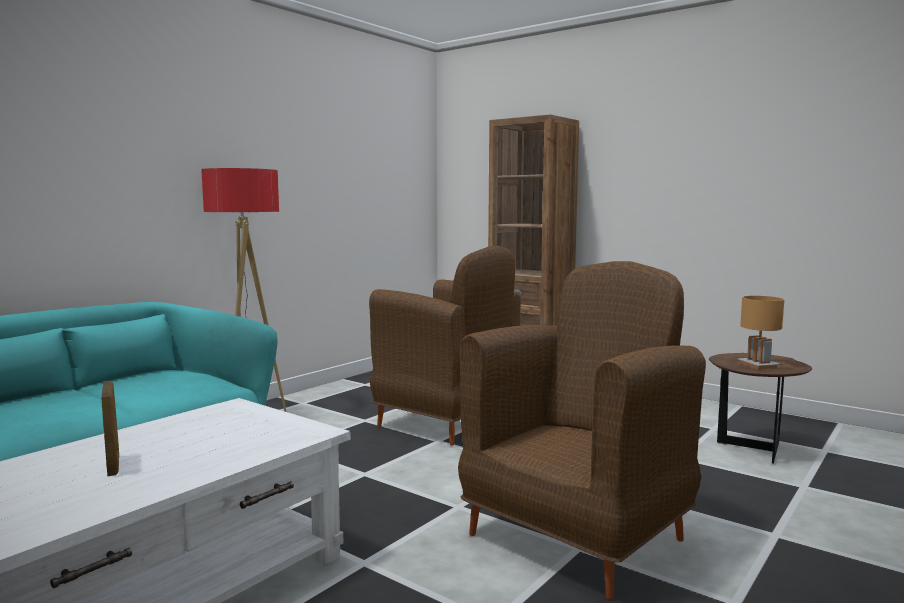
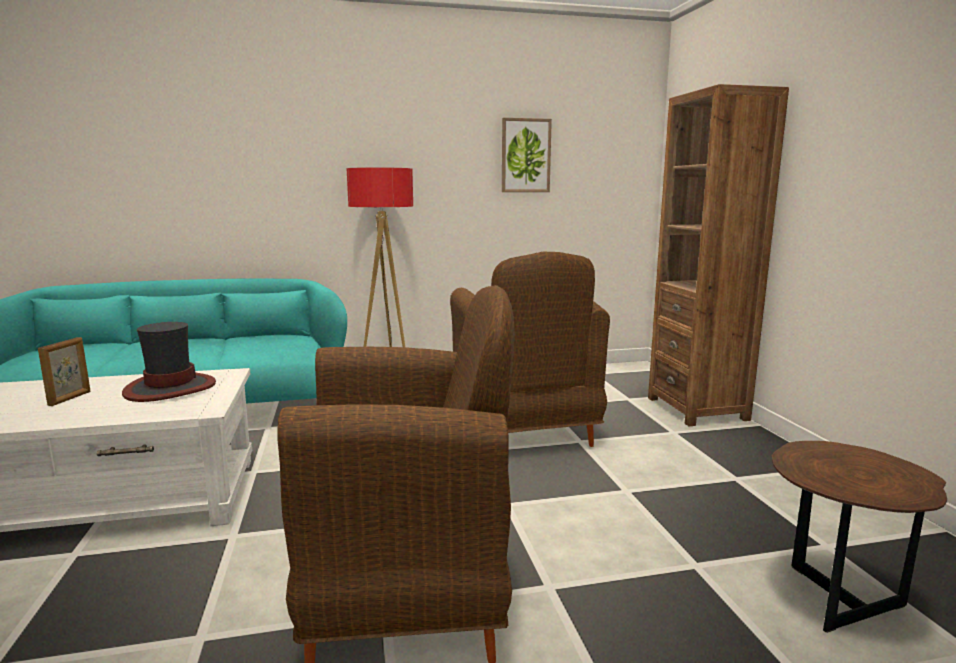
camera: 40 degrees right, 5 degrees up
brown table lamp [737,296,784,369] -> none
none -> hat [122,322,216,402]
none -> picture [502,118,552,192]

